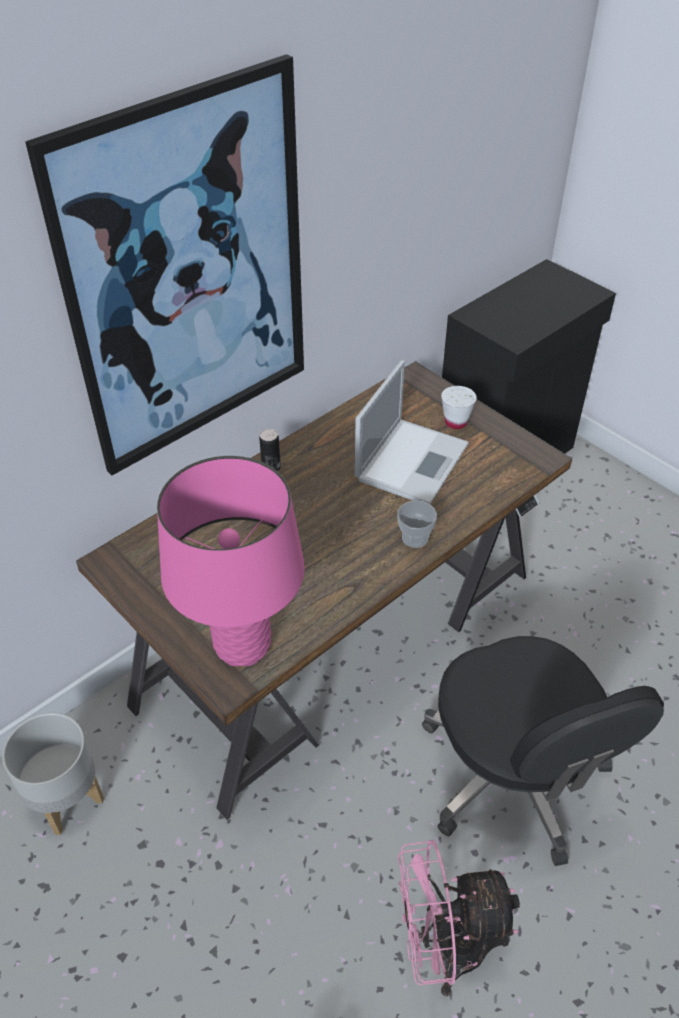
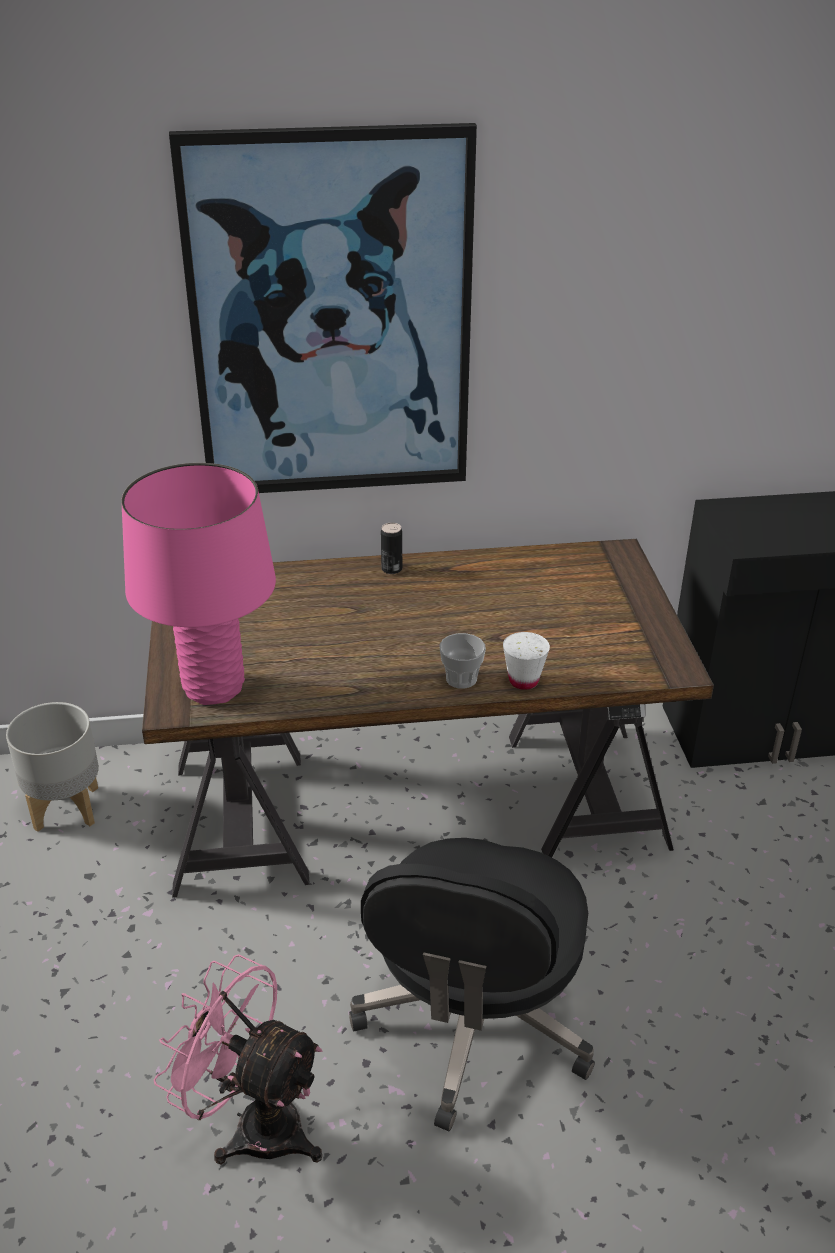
camera: 35 degrees right, 10 degrees down
laptop [355,360,469,504] -> none
white cup [441,386,477,429] -> white cup moved to [503,632,550,690]

